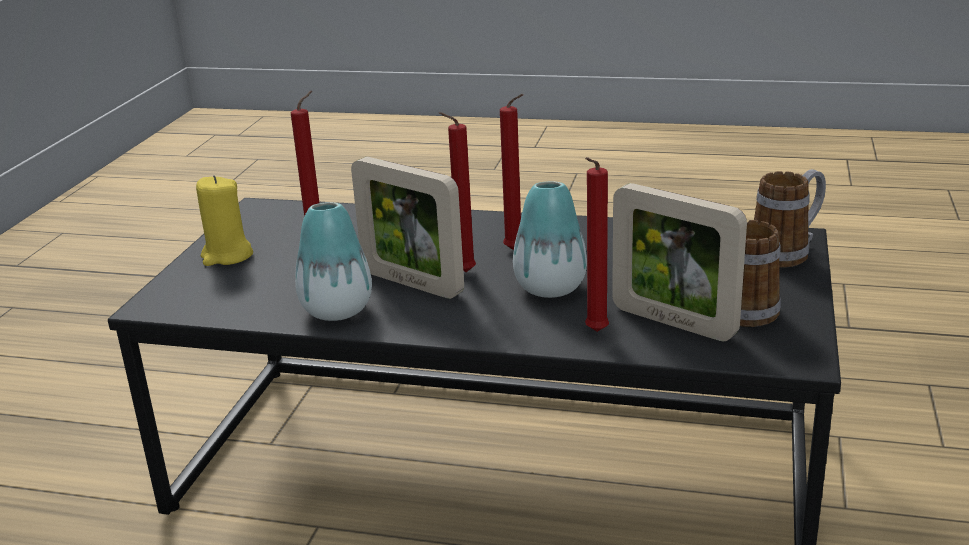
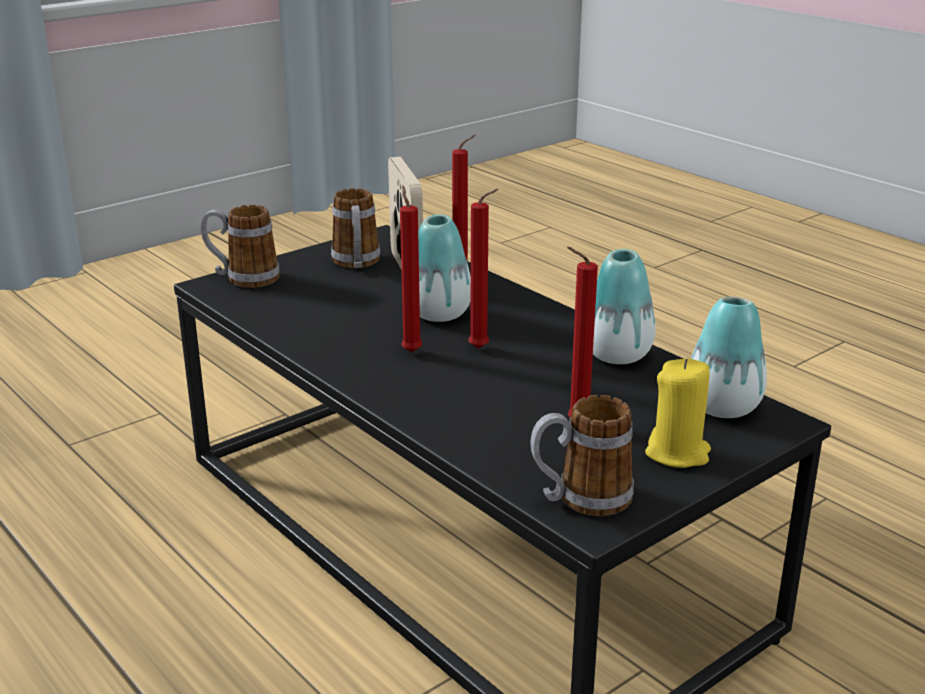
camera: 145 degrees left, 0 degrees up
picture frame [351,157,464,299] -> none
none -> mug [531,395,634,516]
none -> vase [691,297,767,418]

